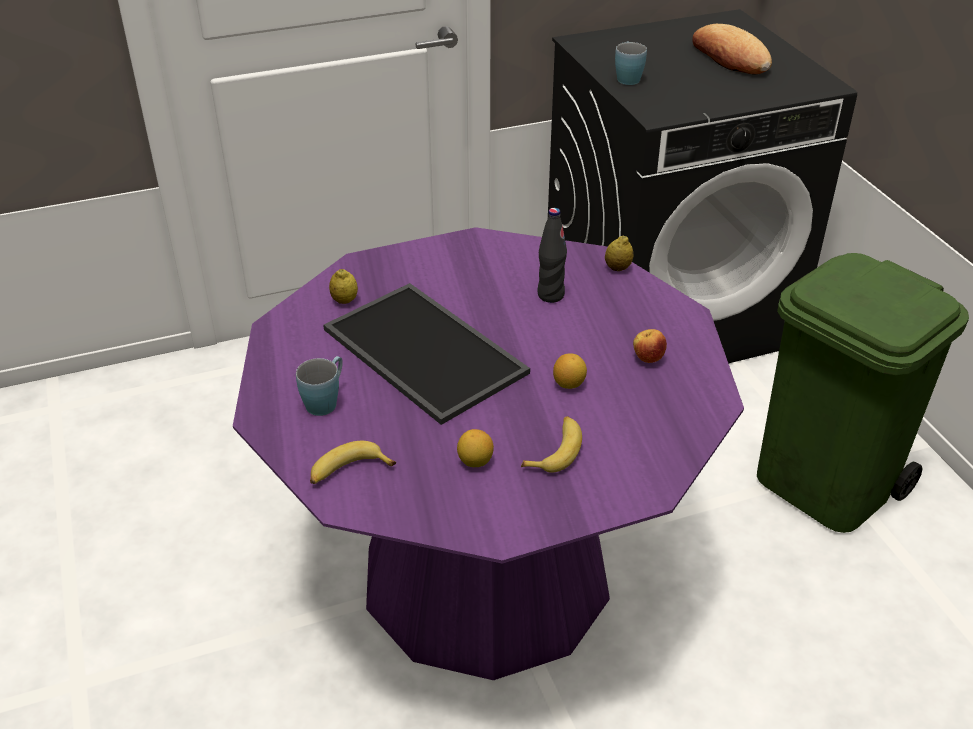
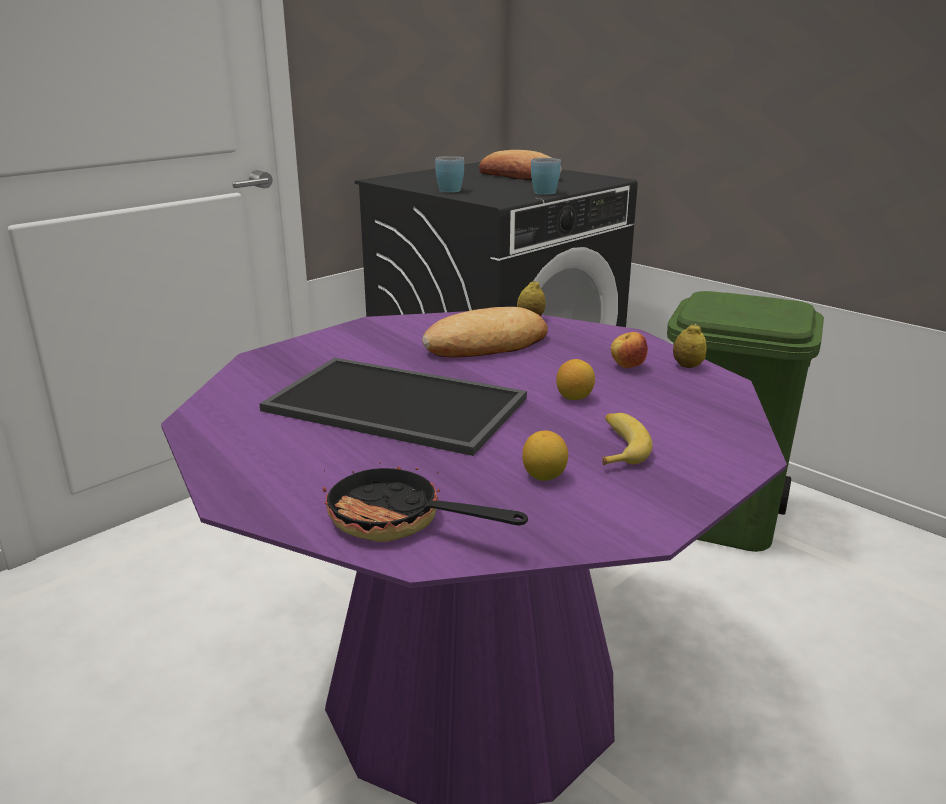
camera: 25 degrees left, 15 degrees down
blue mug [296,356,343,416] -> blue mug moved to [531,158,561,195]
banana [310,441,396,484] -> frying pan [323,454,528,542]
lemon [329,269,358,304] -> lemon moved to [673,324,707,368]
black bottle [537,208,567,303] -> bread [422,307,548,357]

